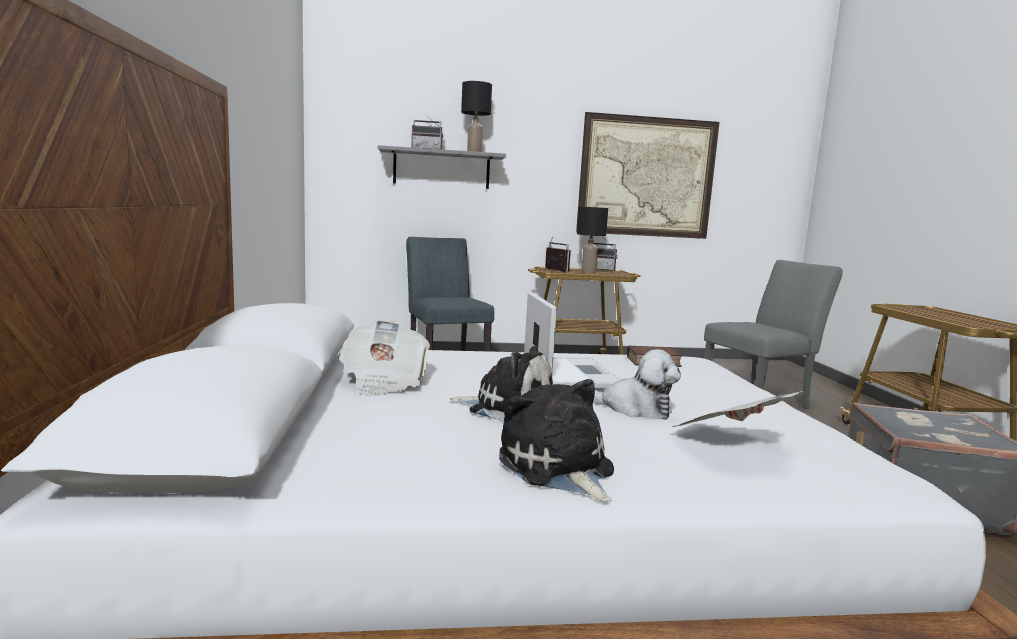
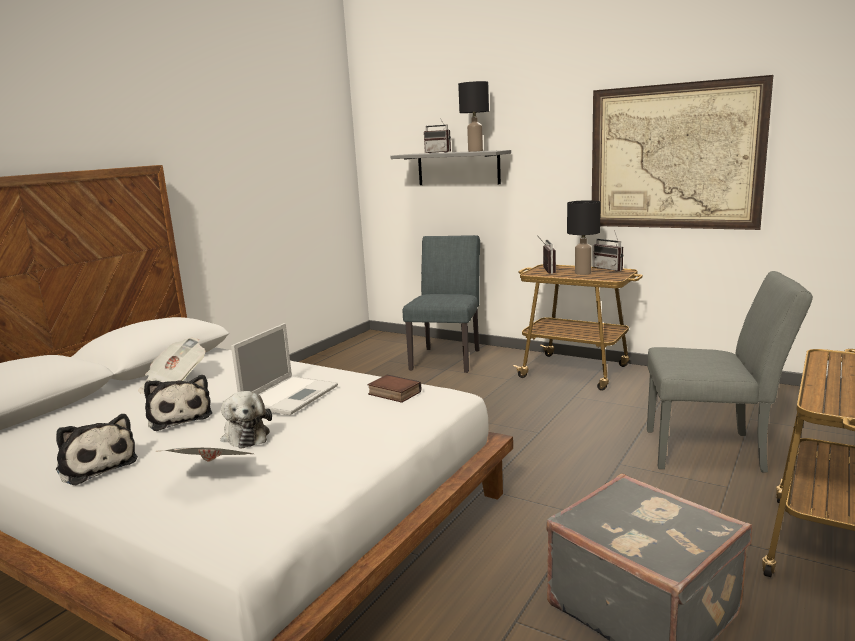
camera: 40 degrees right, 5 degrees up
plush toy [499,379,614,502] -> plush toy turned 120 degrees clockwise [56,414,138,485]

